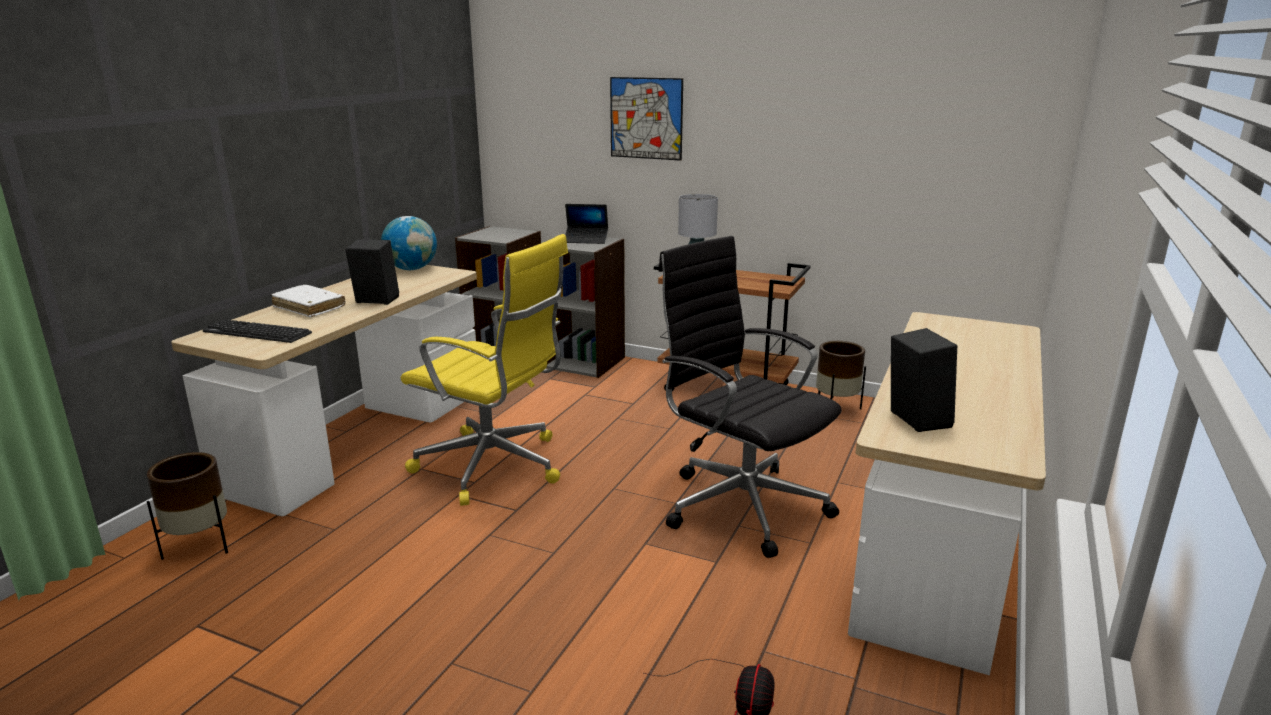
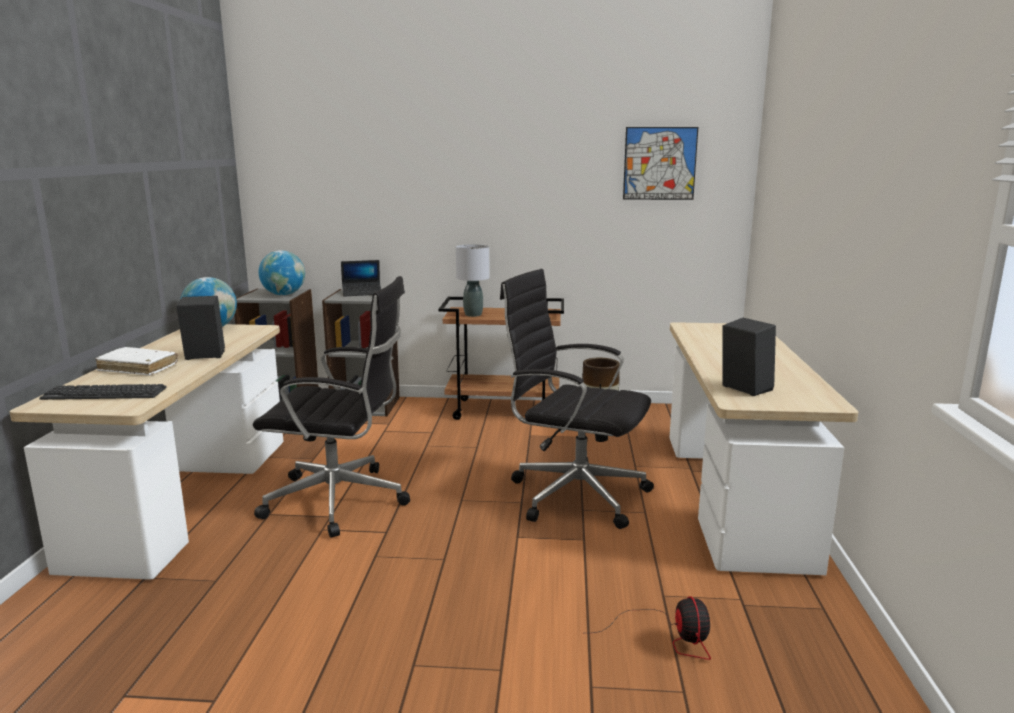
camera: 20 degrees left, 5 degrees down
brown planter [147,452,228,560] -> none
yellow office chair [401,234,568,506] -> black office chair [253,276,410,538]
picture [610,77,683,161] -> picture moved to [623,127,698,200]
none -> globe [259,250,305,295]

